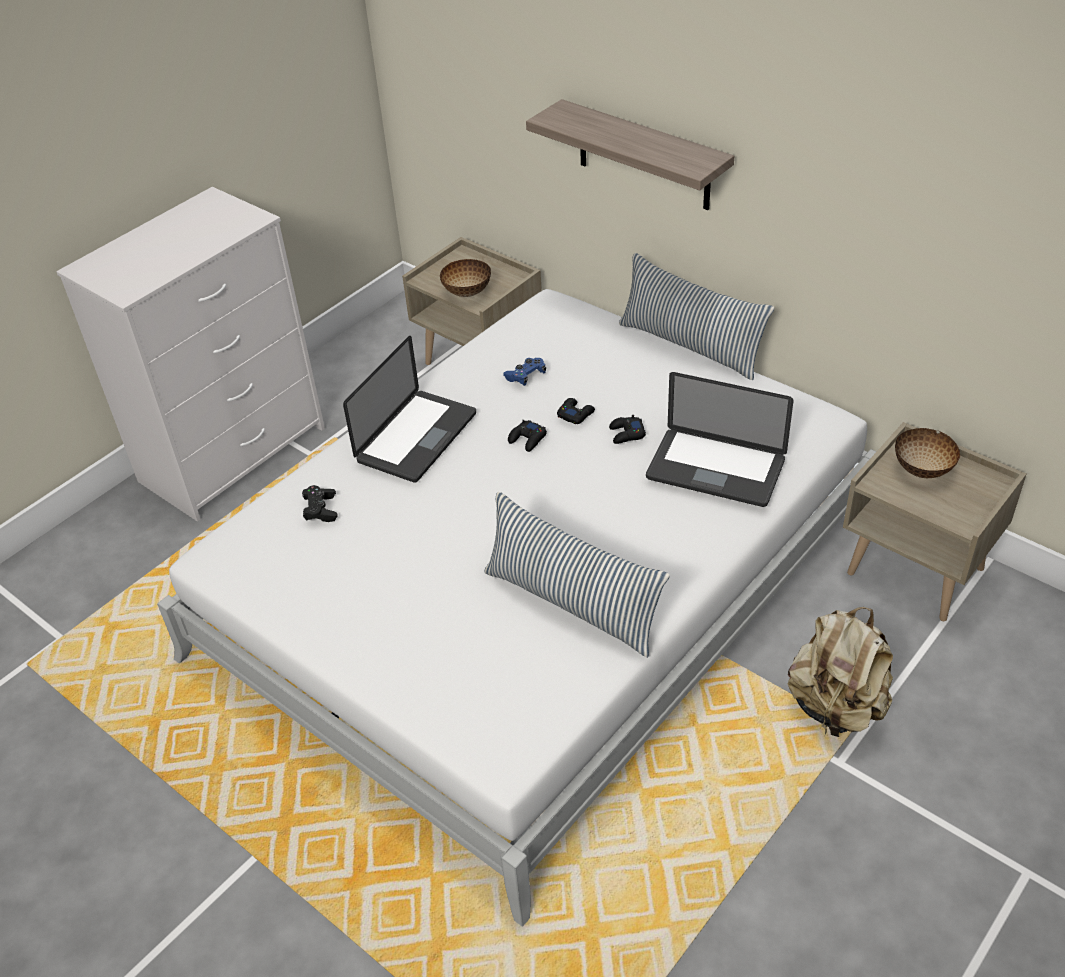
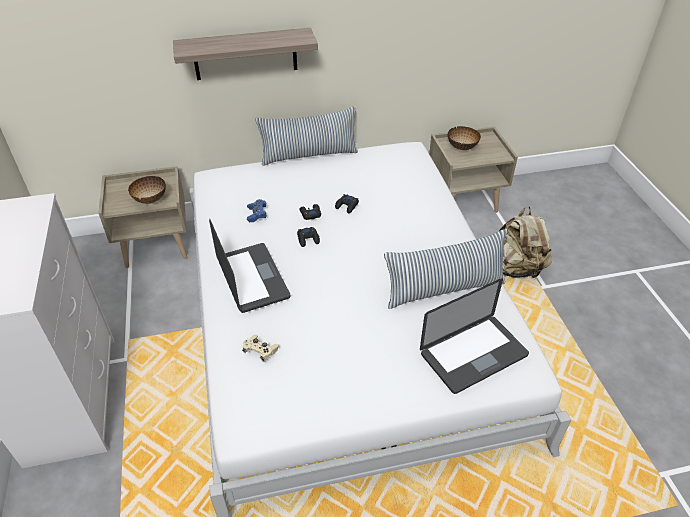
camera: 55 degrees left, 0 degrees up
black game controller [302,485,337,522] -> beige game controller [242,334,279,362]
laptop [646,372,794,507] -> laptop moved to [420,278,529,394]

